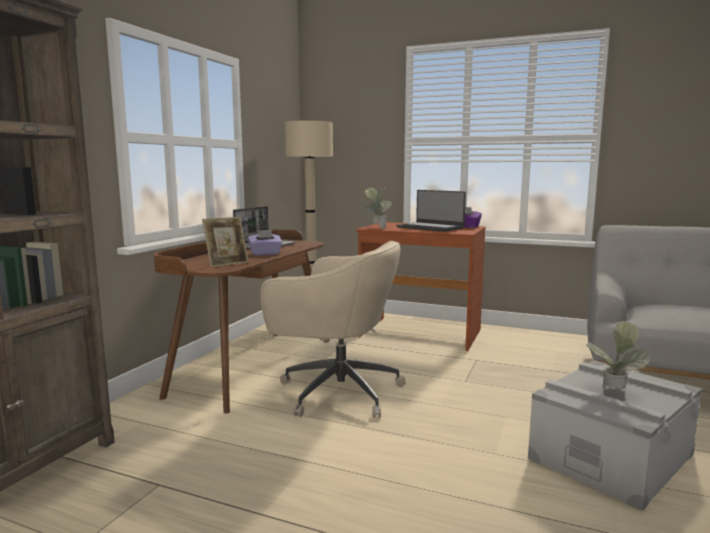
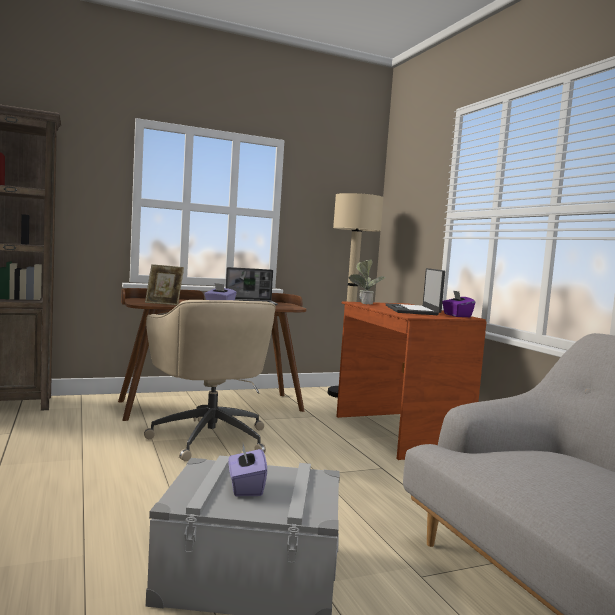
camera: 45 degrees right, 5 degrees down
potted plant [586,321,650,389] -> purple tissue box [229,444,267,496]

